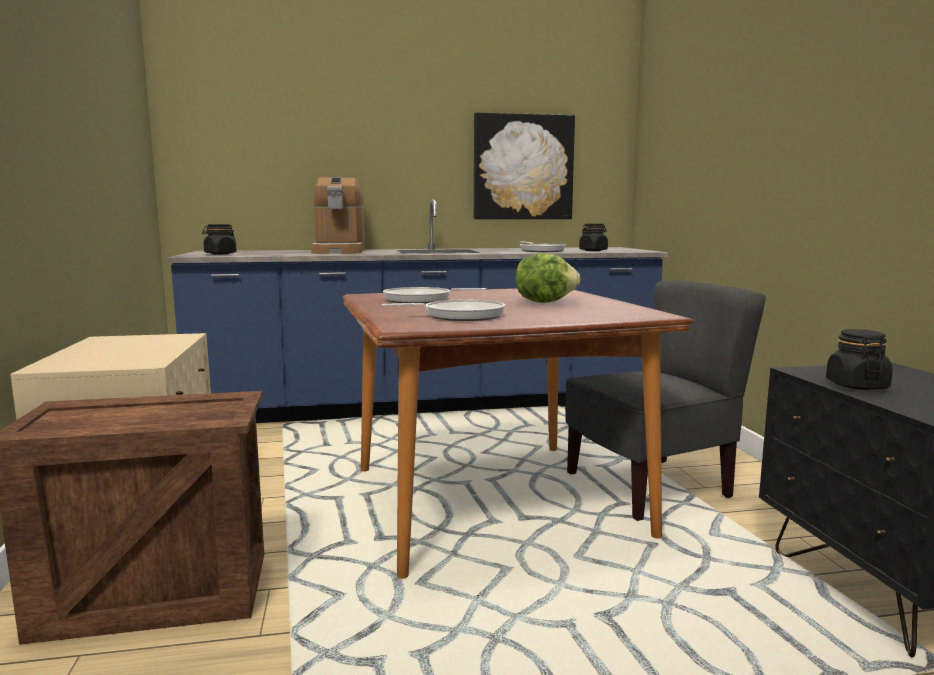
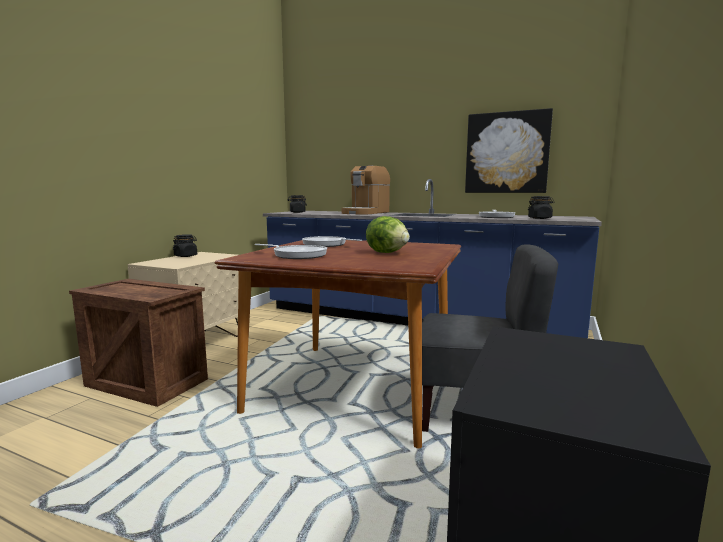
camera: 35 degrees right, 0 degrees up
black jar [826,329,893,390] -> black jar moved to [173,234,197,257]

